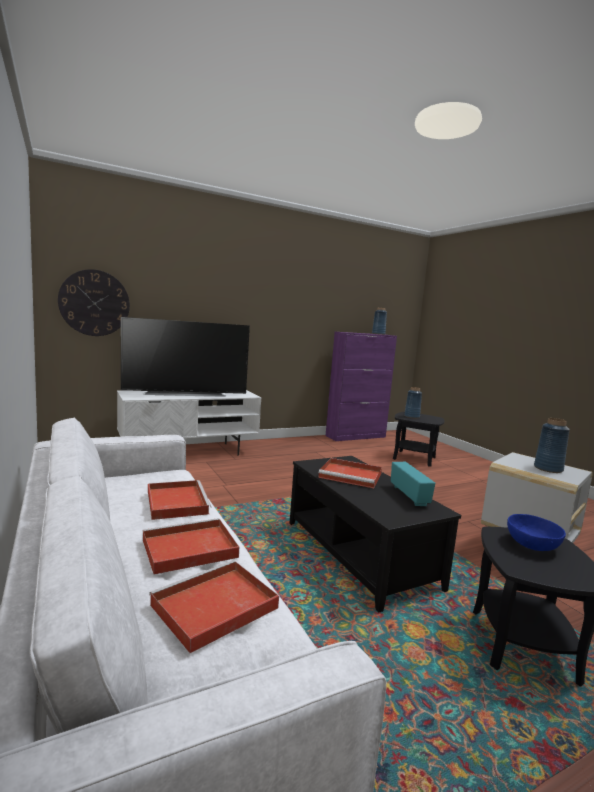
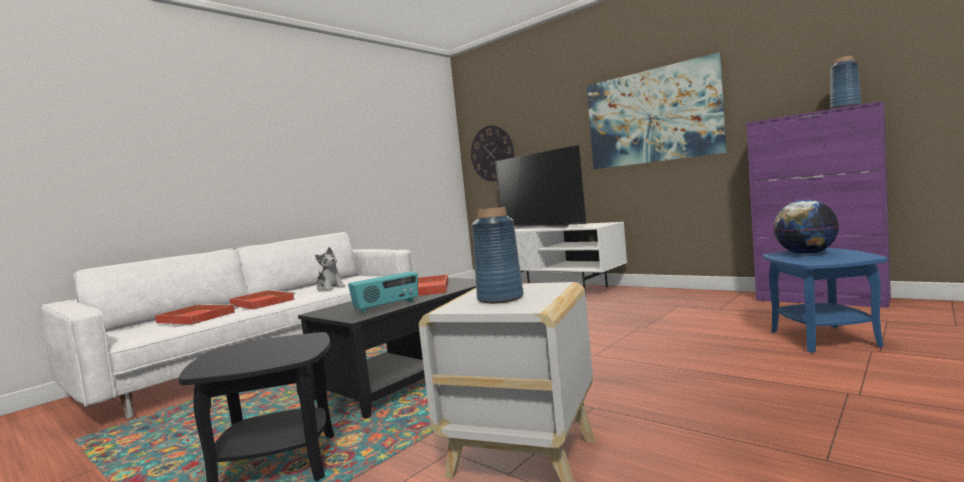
camera: 70 degrees right, 5 degrees down
red tray [148,480,211,520] -> plush toy [315,247,345,291]
black side table [393,412,445,467] -> blue side table [763,248,887,353]
blue vase [404,387,422,418] -> globe [773,200,839,255]
blue bowl [507,514,566,551] -> none
none -> picture [587,52,726,169]

